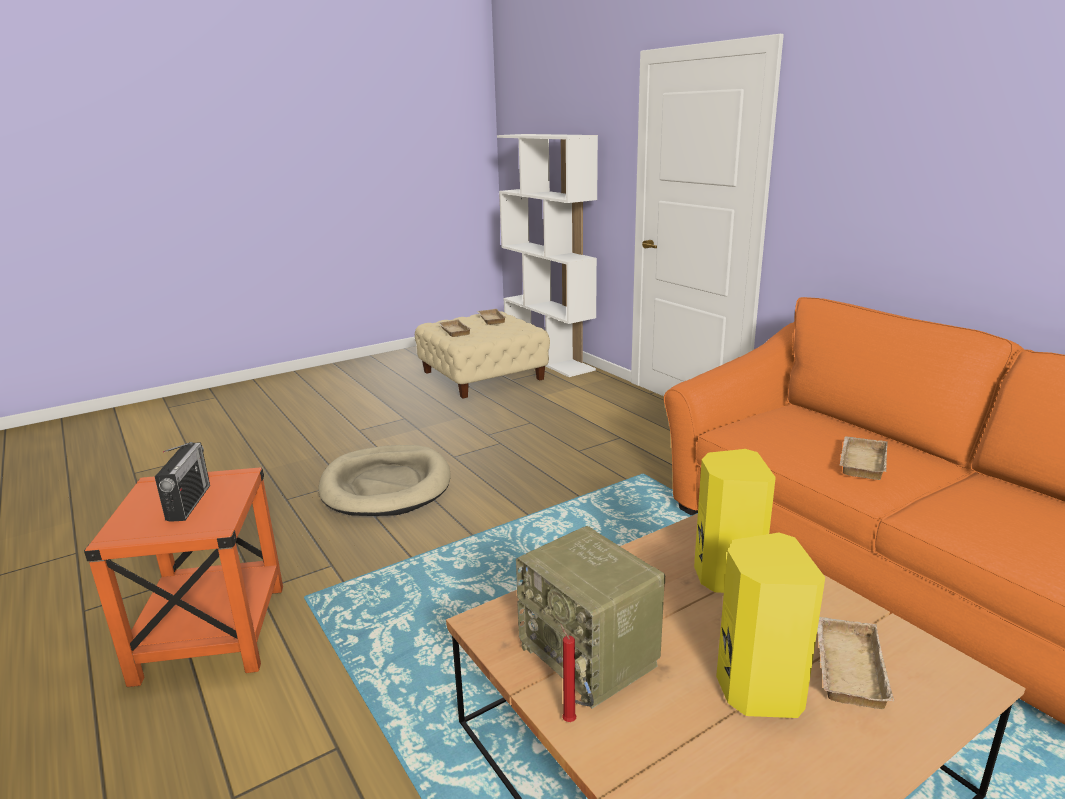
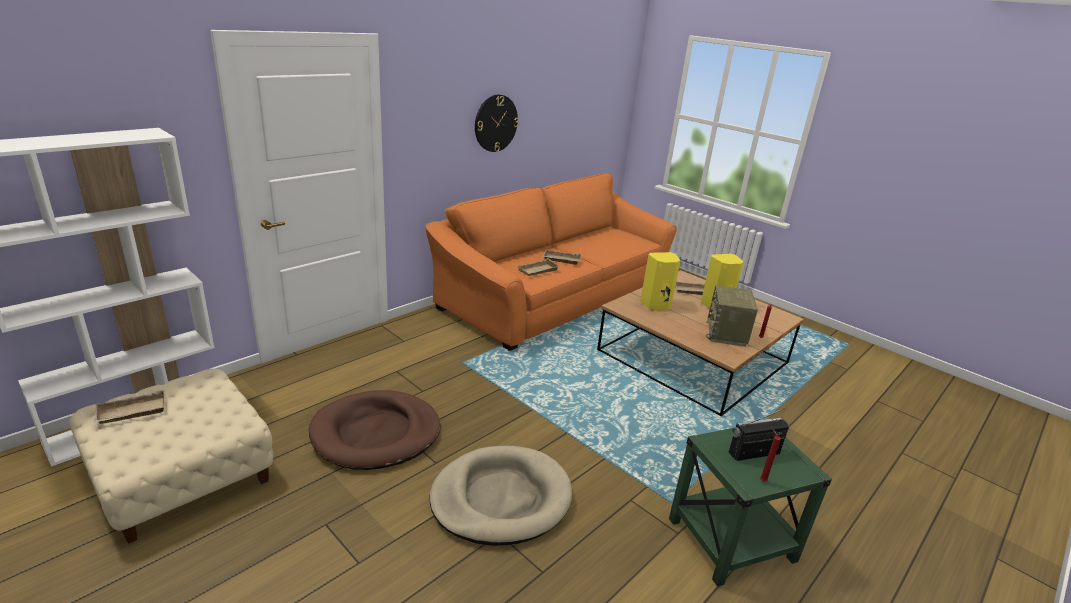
camera: 105 degrees left, 5 degrees up
orange side table [84,467,283,687] -> green side table [669,428,832,587]
beige tray [438,319,472,337] -> beige tray moved to [518,258,559,276]
radio [516,526,665,709] -> radio turned 150 degrees clockwise [706,285,758,347]
none -> brown dog bed [309,390,440,470]
none -> wall clock [475,95,519,152]
none -> red candle [760,430,781,482]

